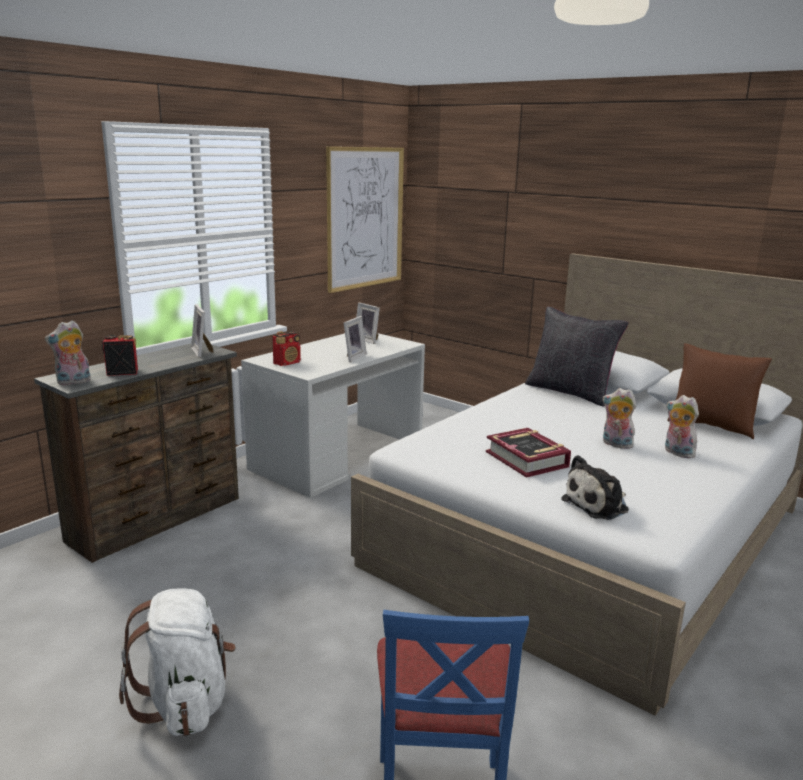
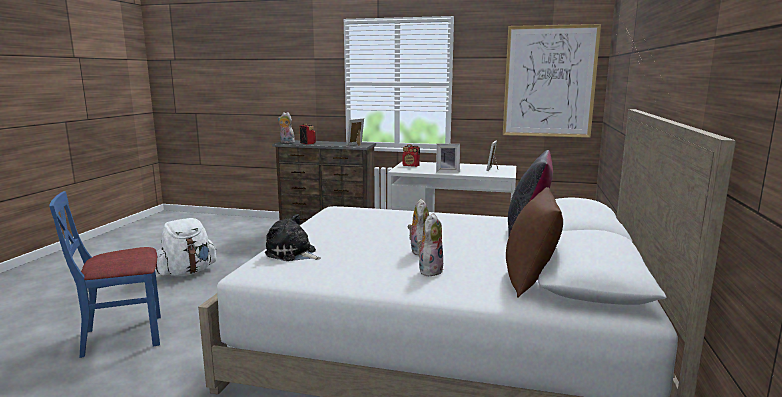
camera: 65 degrees right, 5 degrees down
book [486,428,571,477] -> none

